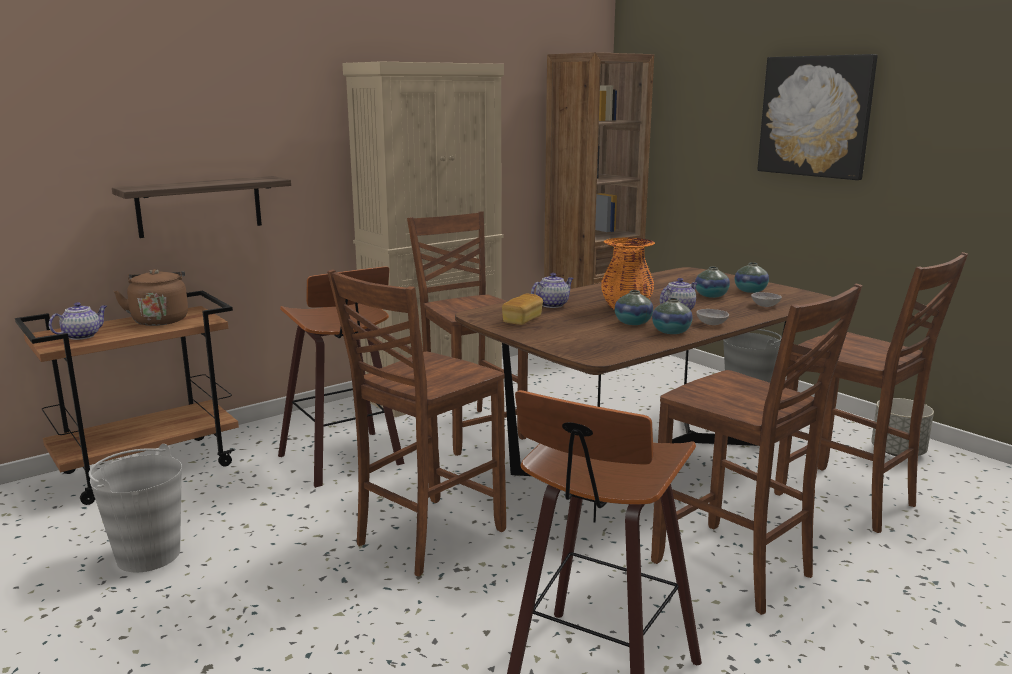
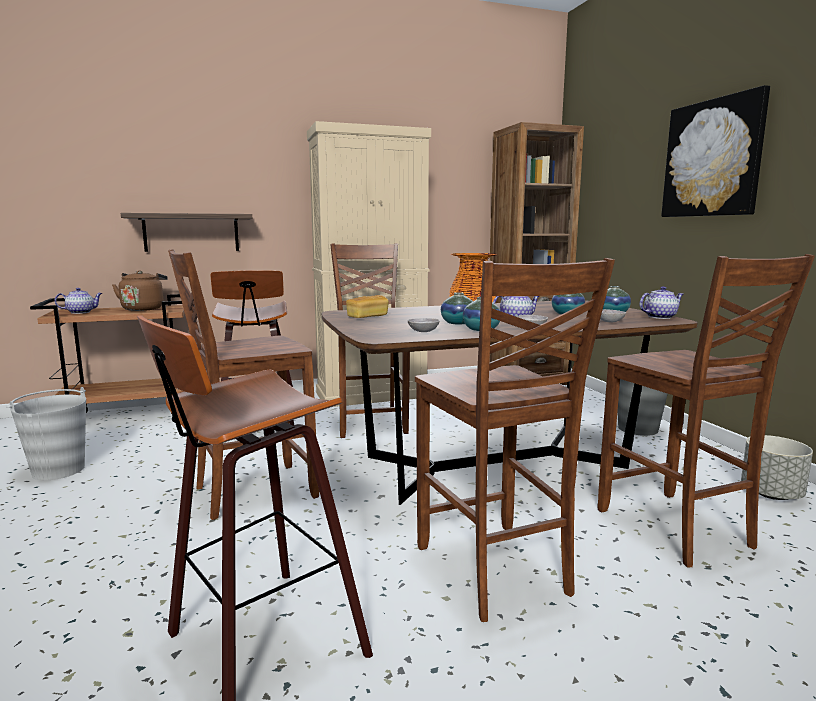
camera: 20 degrees right, 5 degrees down
teapot [531,273,574,308] -> teapot moved to [639,286,683,319]
none -> grey bowl [407,318,439,332]

